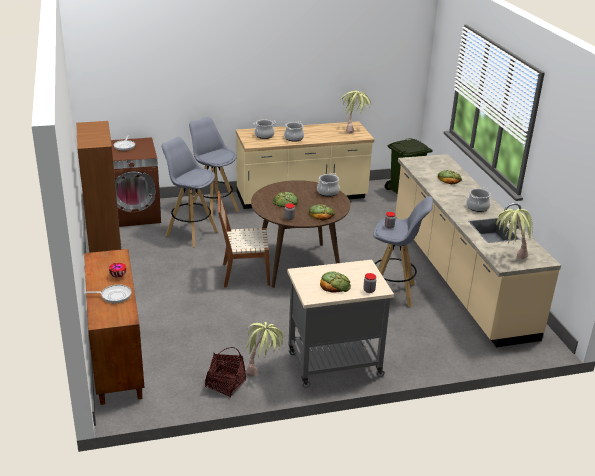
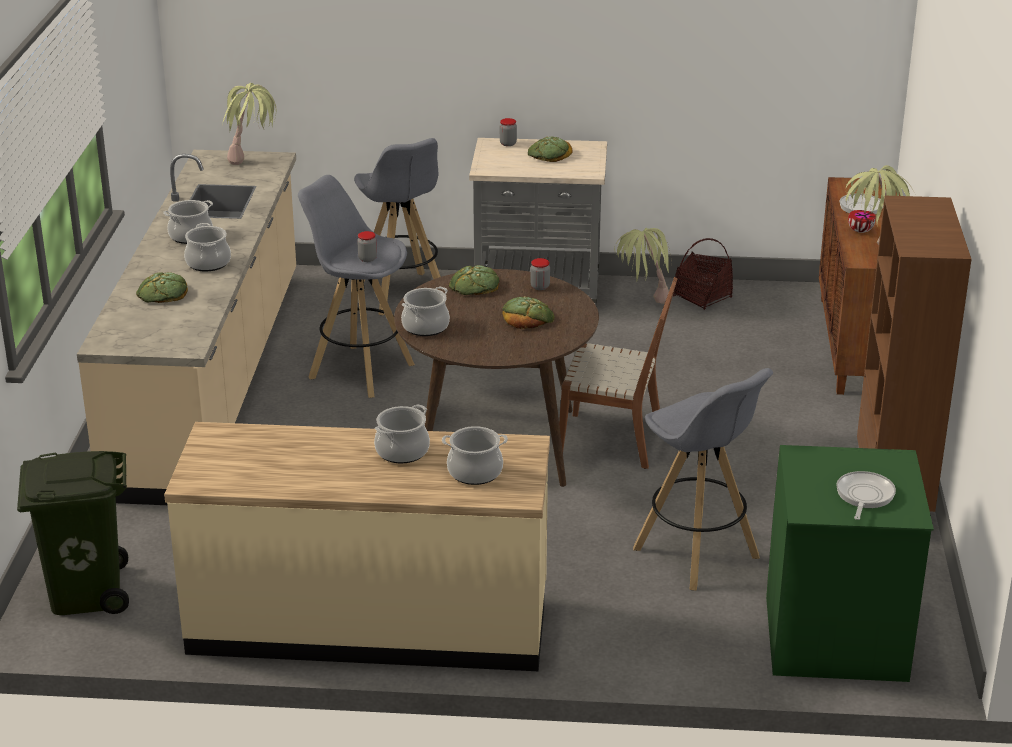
camera: 160 degrees left, 0 degrees up
brown washing machine [111,137,161,227] -> green washing machine [766,445,934,682]
grey stool [189,117,239,222] -> grey stool moved to [354,138,441,315]
potted plant [340,90,371,134] -> potted plant moved to [846,165,914,245]
none -> cooking pot [184,223,231,272]

